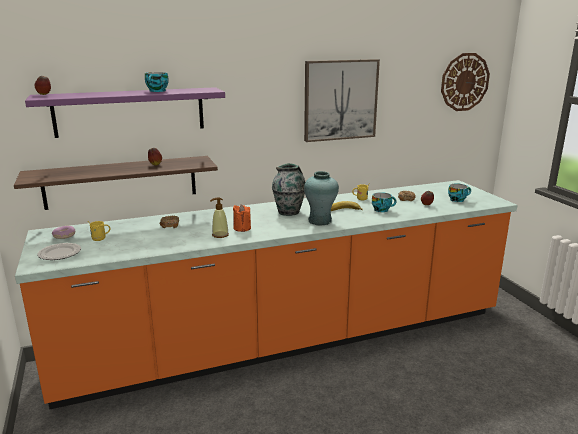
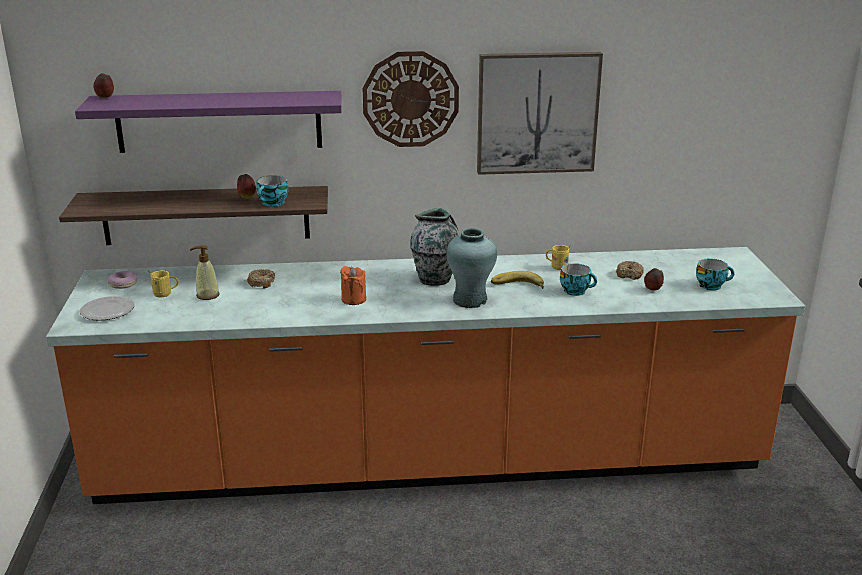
camera: 15 degrees right, 5 degrees up
cup [145,72,169,92] -> cup moved to [256,175,289,207]
soap dispenser [210,198,229,238] -> soap dispenser moved to [190,245,220,300]
wall clock [441,53,490,111] -> wall clock moved to [363,51,459,147]

